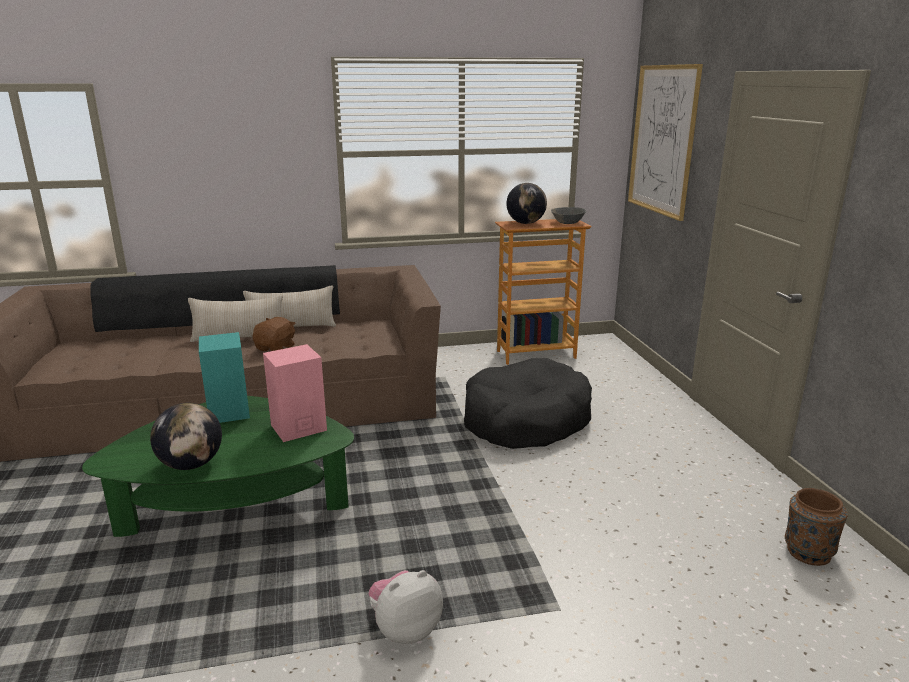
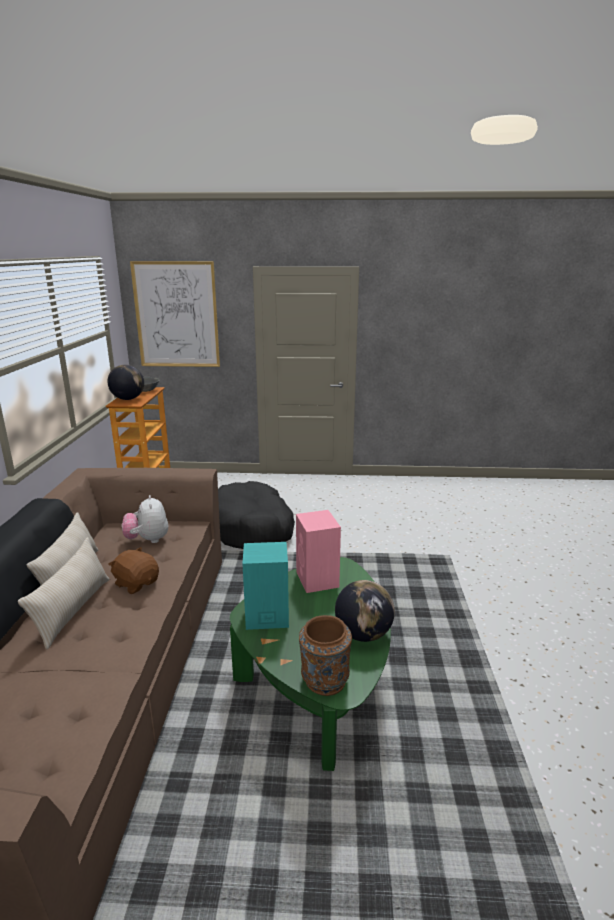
camera: 75 degrees left, 0 degrees up
plush toy [368,570,443,644] -> plush toy moved to [122,495,168,543]
brown vase [785,488,848,566] -> brown vase moved to [299,615,352,696]

